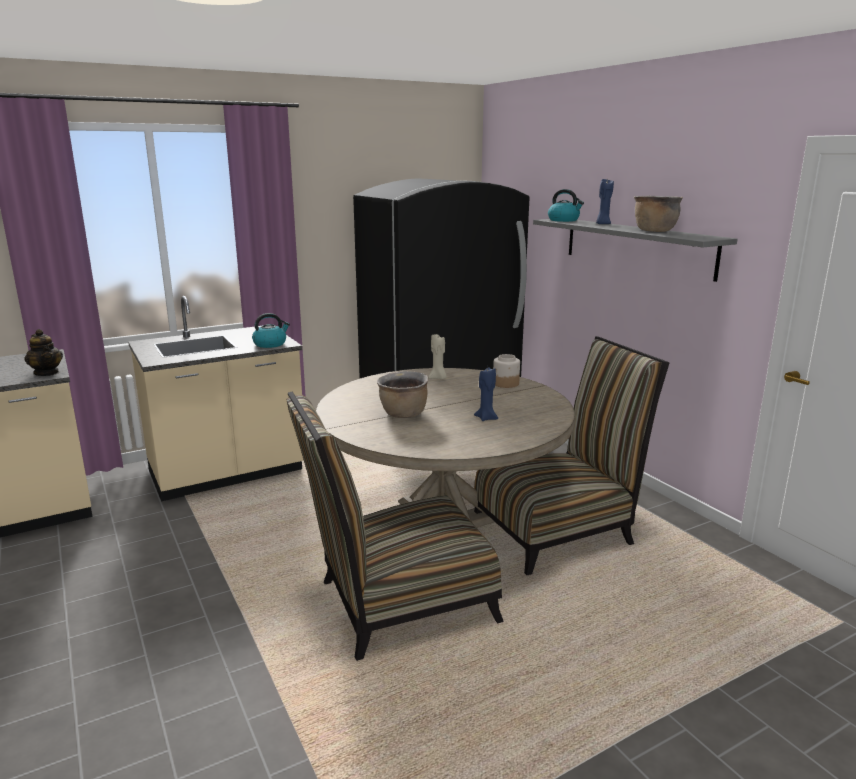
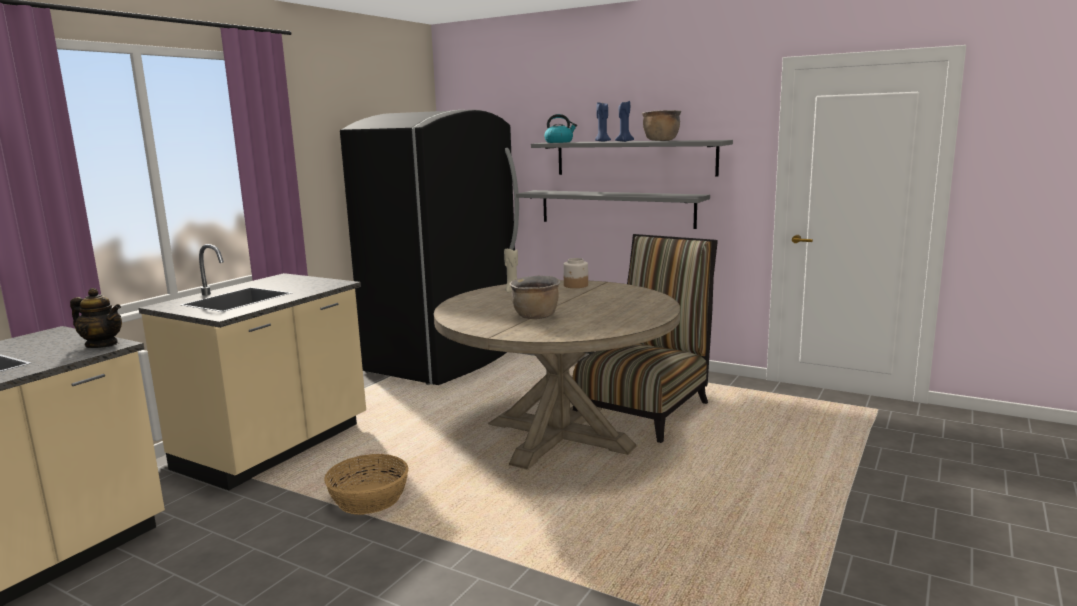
camera: 30 degrees left, 5 degrees down
kettle [252,313,290,348] -> none
chair [286,392,504,661] -> none
blue candle [474,367,498,421] -> blue candle moved to [615,101,634,142]
none -> basket [324,454,409,515]
none -> grey shelf [516,190,710,229]

